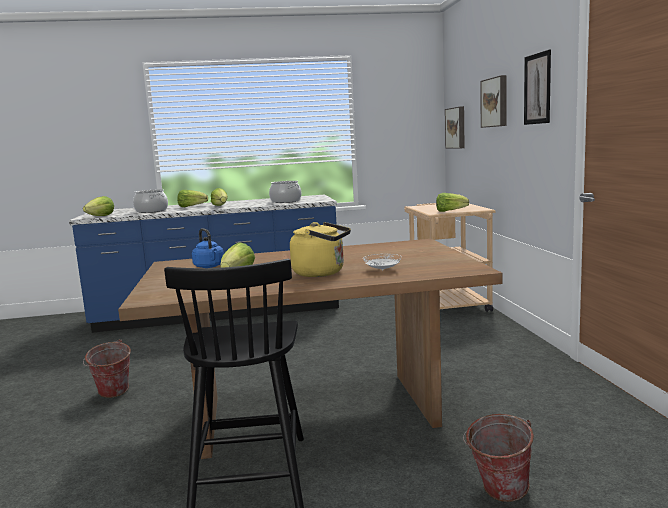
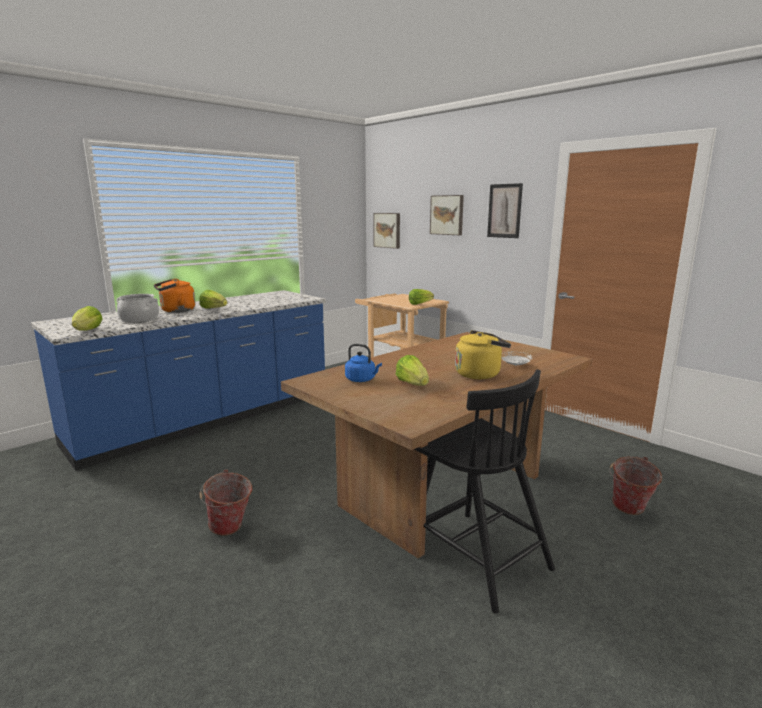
camera: 35 degrees left, 5 degrees up
lettuce [177,190,208,207] -> orange kettle [154,279,195,313]
cooking pot [269,181,301,203] -> none

